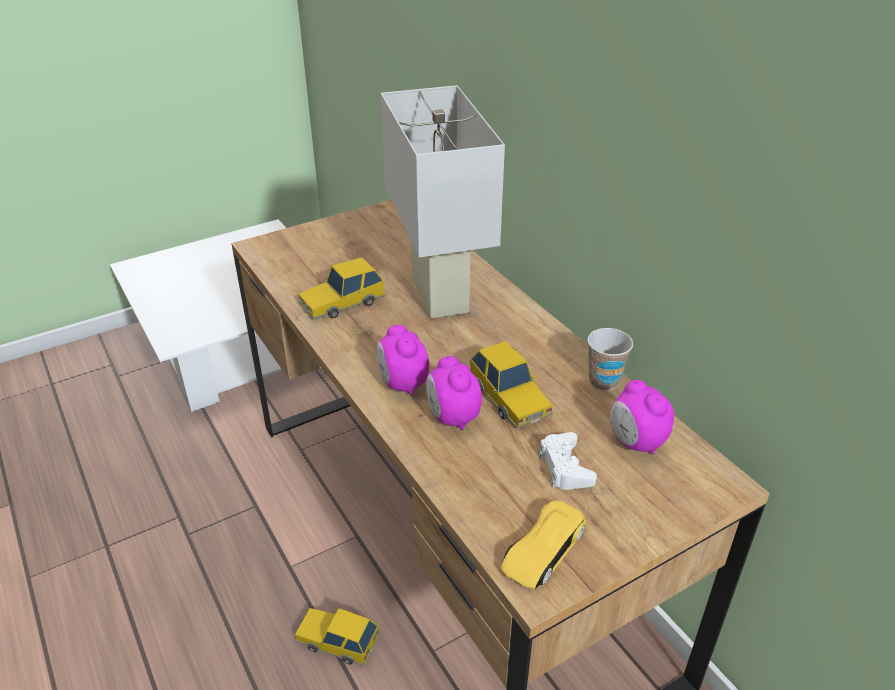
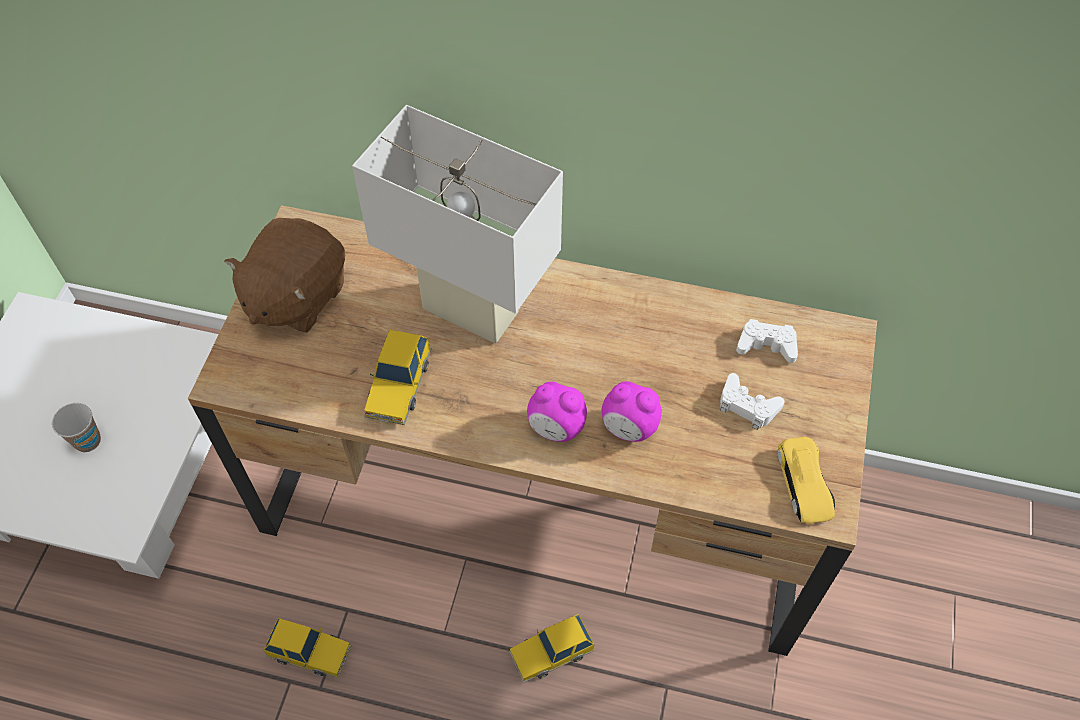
camera: 45 degrees left, 20 degrees up
toy car [470,341,553,428] -> toy car moved to [263,618,352,678]
cup [587,328,633,391] -> cup moved to [52,403,101,452]
alarm clock [610,380,674,455] -> white game controller [736,319,798,363]
none -> brown plush toy [224,218,345,333]

